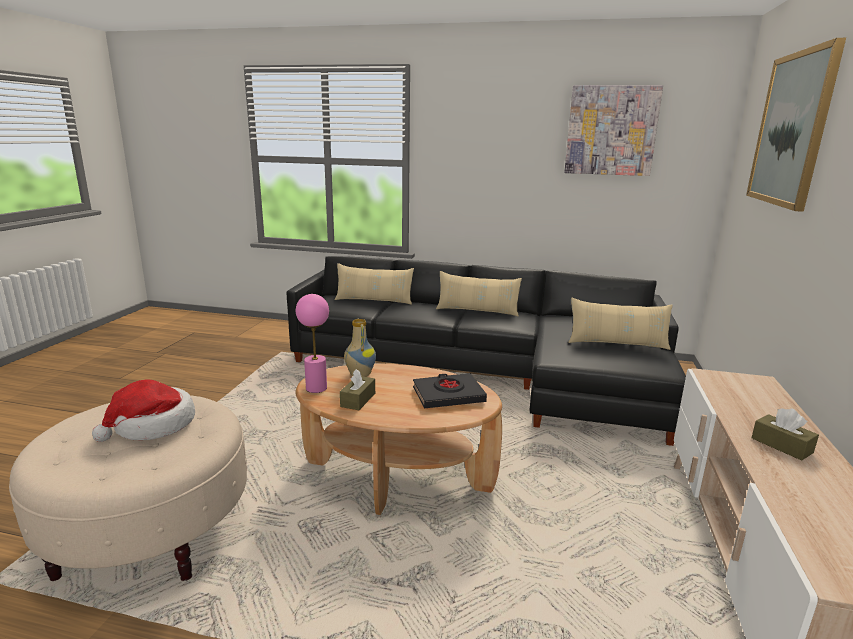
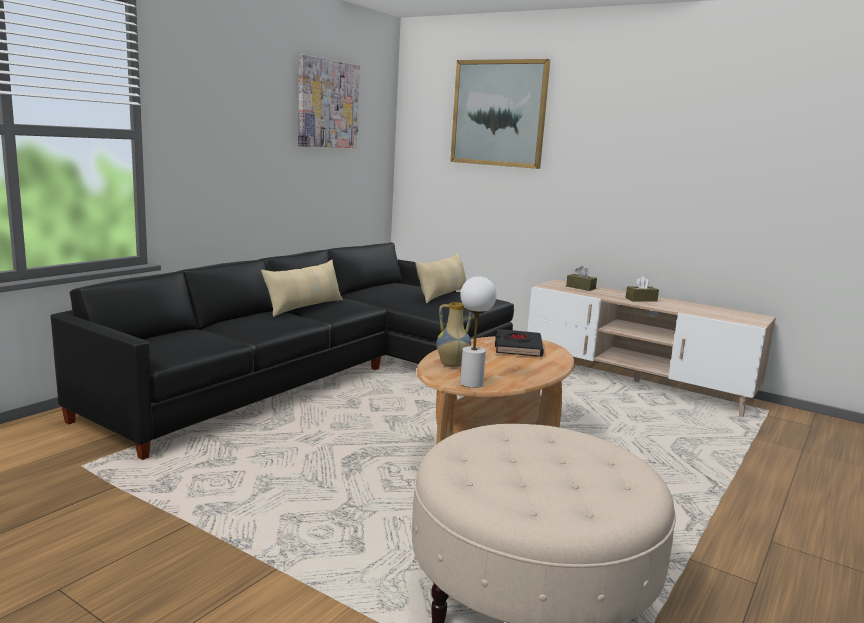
camera: 70 degrees left, 5 degrees down
hat [92,380,195,442] -> none
pink table lamp [296,294,329,393] -> white table lamp [460,276,497,388]
beige pillow [335,263,414,305] -> none
brown tissue box [340,369,375,410] -> brown tissue box moved to [566,266,597,291]

